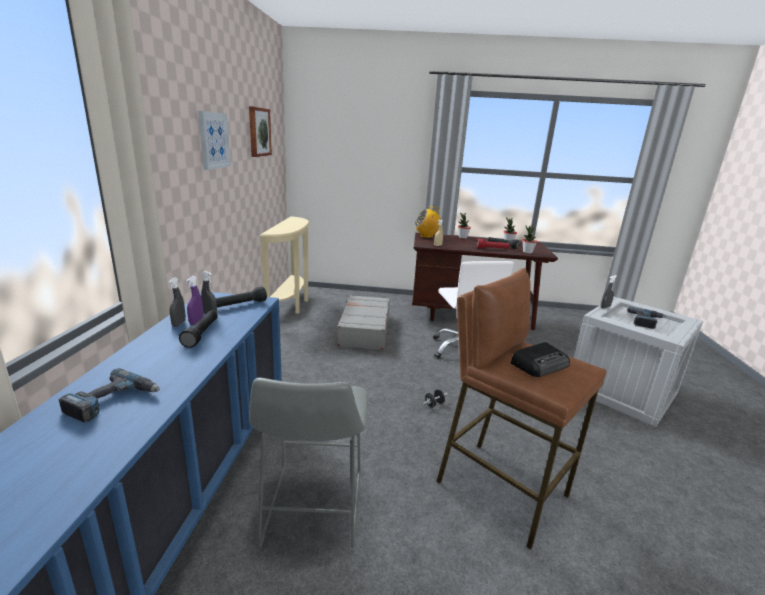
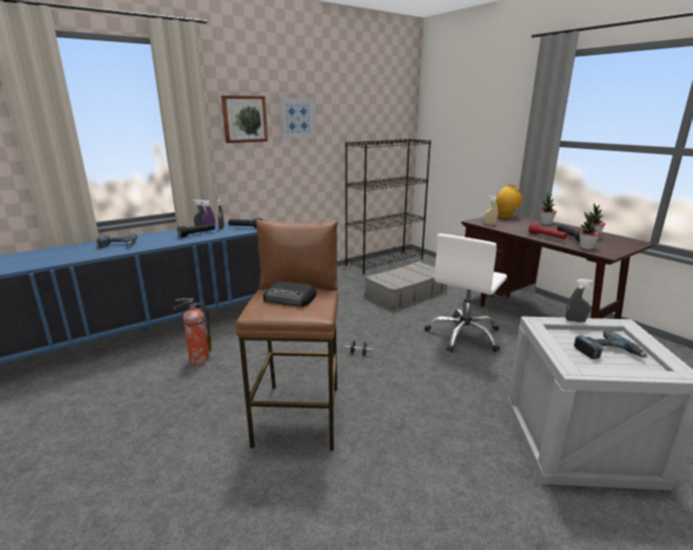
camera: 50 degrees right, 0 degrees up
picture [249,106,272,157] -> picture moved to [221,95,268,143]
grey stool [249,378,368,552] -> fire extinguisher [173,298,212,365]
beige console table [260,216,309,314] -> black bookcase [345,139,431,274]

